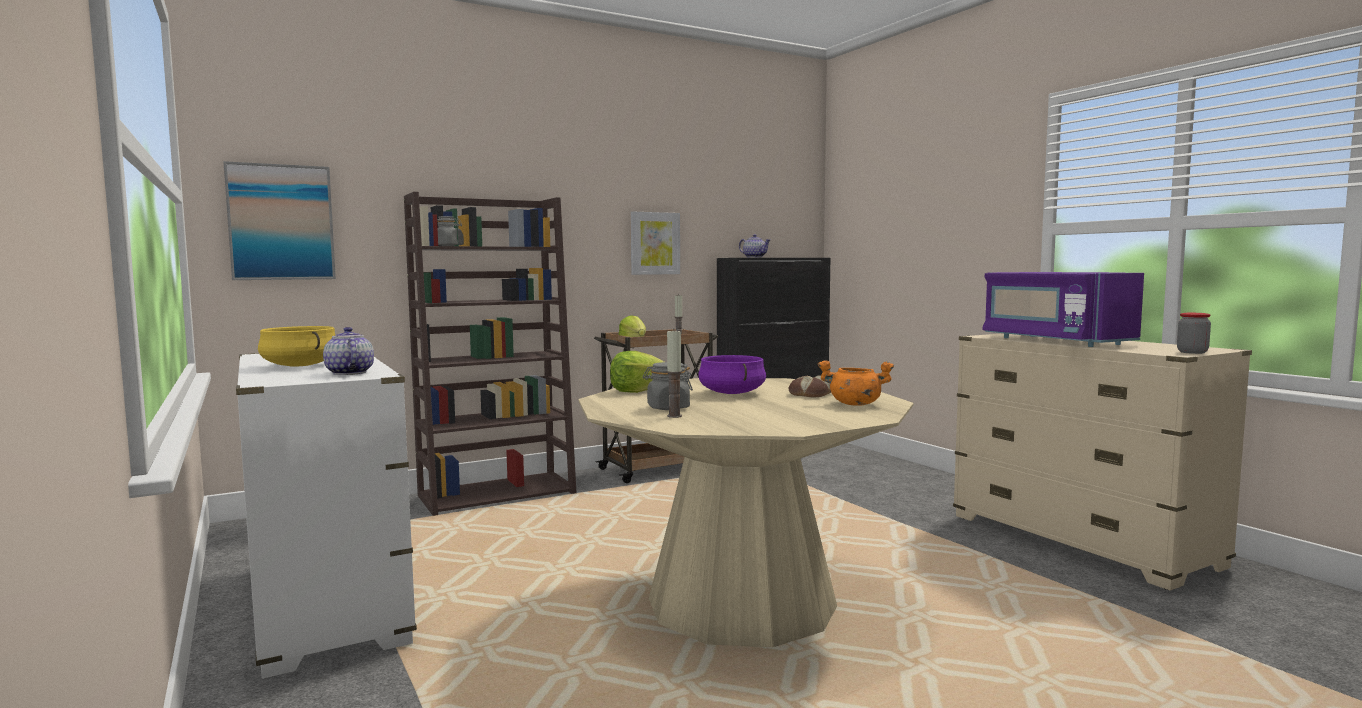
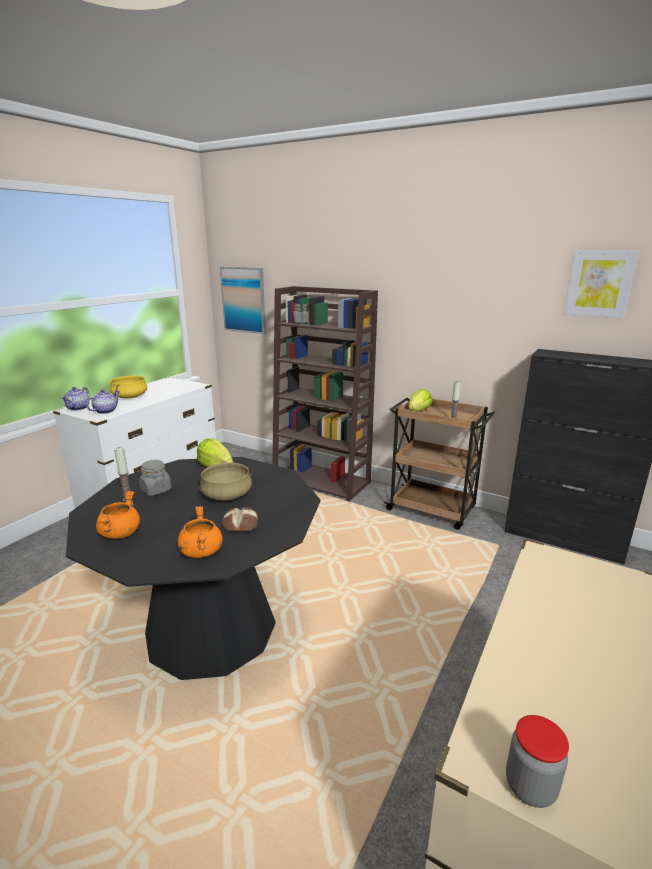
camera: 60 degrees right, 15 degrees up
beige dining table [579,378,914,647] -> black dining table [66,457,321,680]
picture [630,212,680,275] -> picture moved to [564,250,639,318]
purple cooking pot [698,355,766,394] -> beige cooking pot [199,462,253,501]
teapot [739,234,770,258] -> teapot moved to [61,387,89,411]
purple microwave [983,272,1144,347] -> none
none -> orange cooking pot [96,491,140,539]

